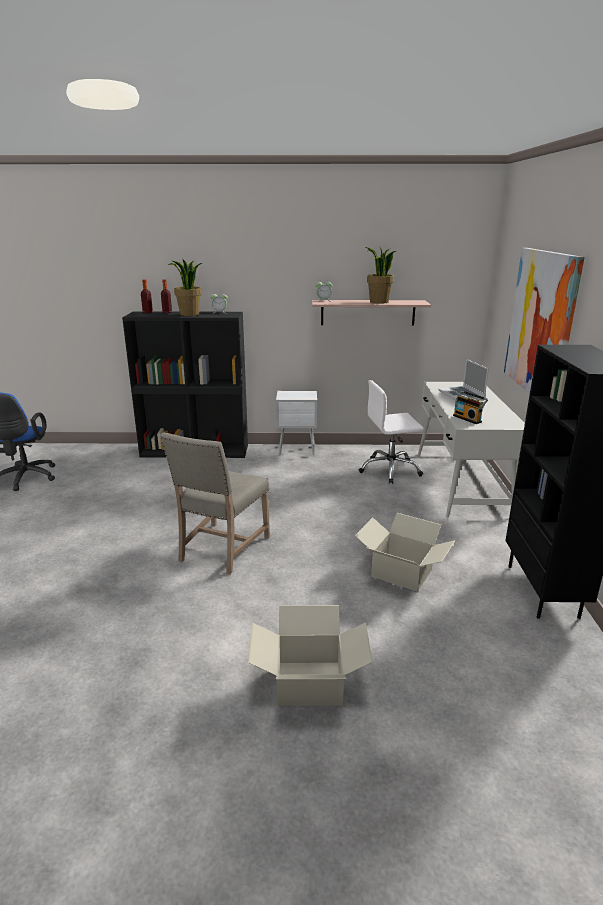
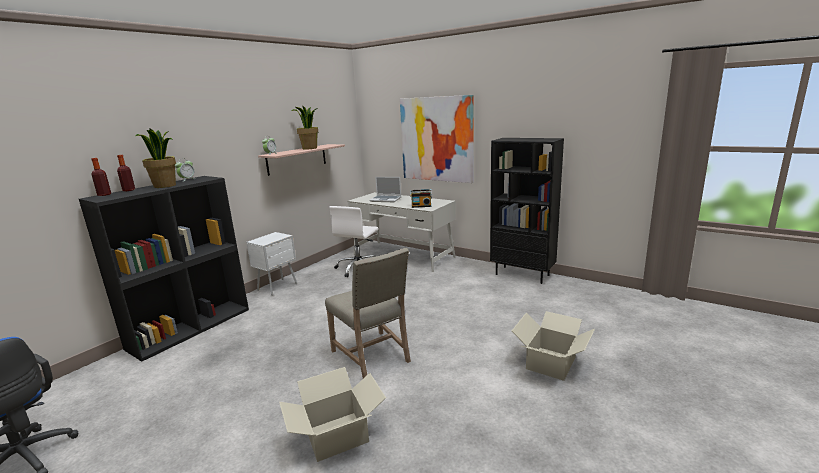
camera: 55 degrees left, 5 degrees down
cardboard box [355,513,455,592] -> cardboard box moved to [279,367,386,462]

